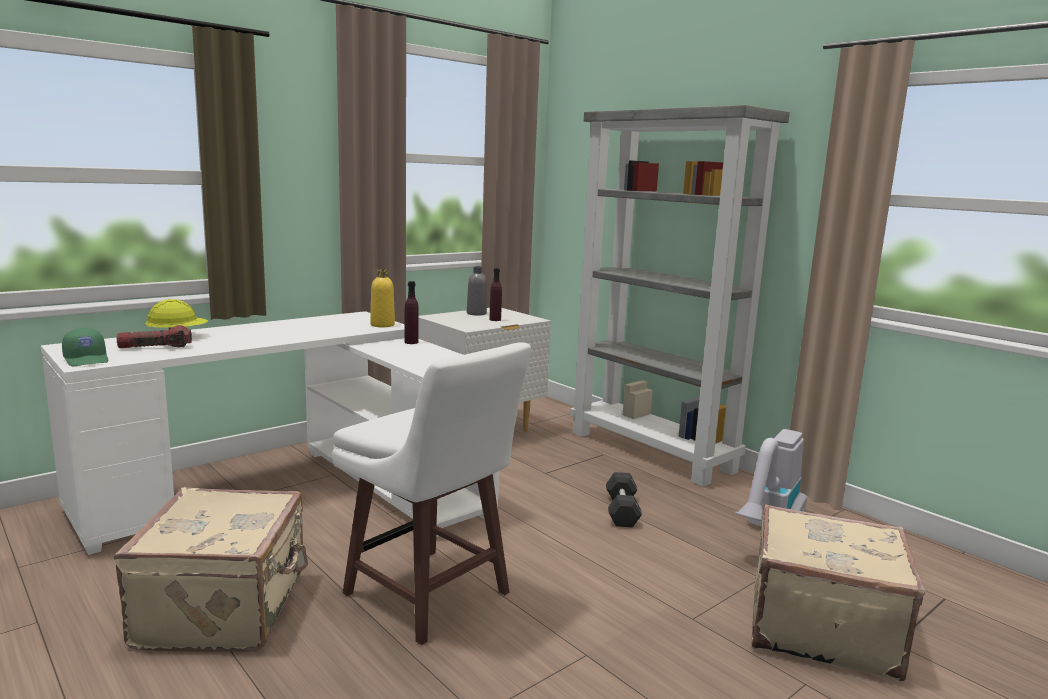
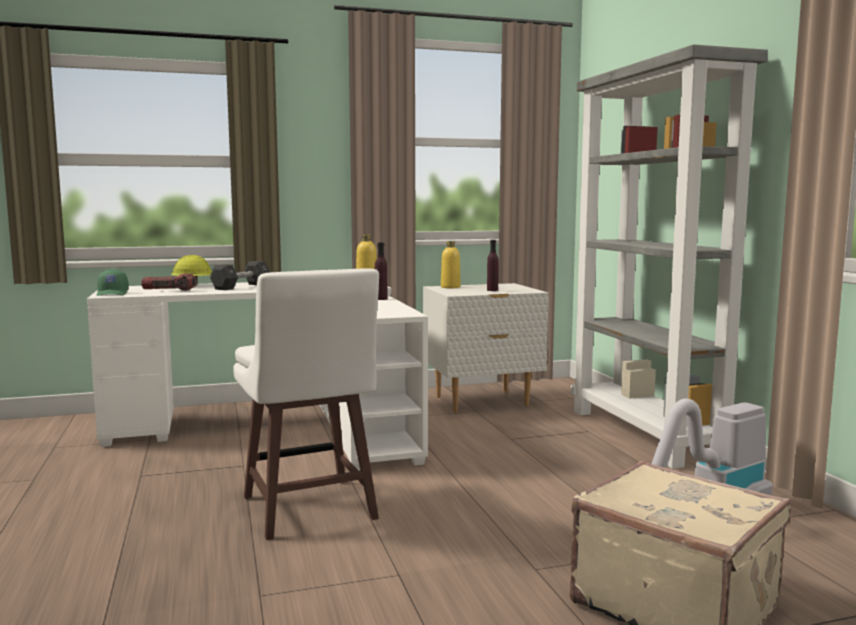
camera: 25 degrees right, 5 degrees down
beige suitcase [114,487,308,652] -> none
grey bottle [467,266,487,316] -> none
black dumbbell [606,472,642,528] -> black dumbbell moved to [210,261,270,290]
none -> yellow bottle [441,241,461,288]

